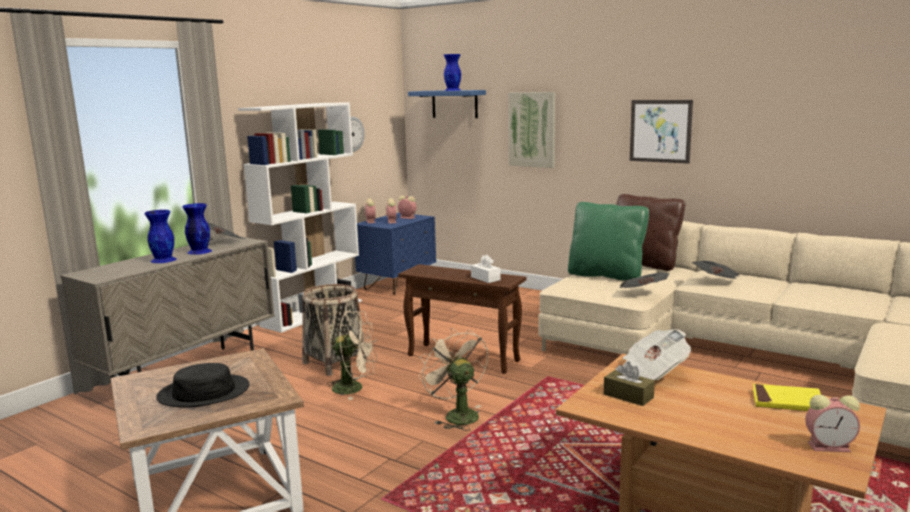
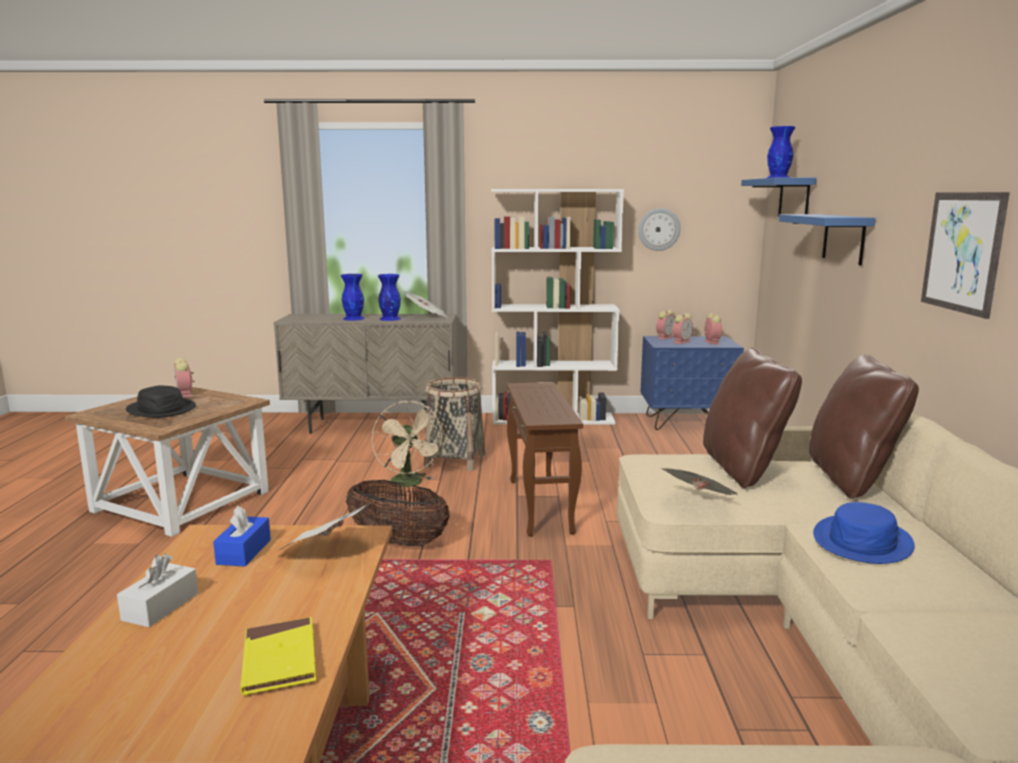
camera: 55 degrees right, 0 degrees up
beige fan [418,328,488,431] -> basket [346,480,450,547]
white tissue box [471,255,501,283] -> white tissue box moved to [117,554,198,627]
picture [508,92,555,168] -> blue shelf [779,214,875,265]
green pillow [568,202,649,281] -> brown pillow [703,348,802,488]
brown tissue box [604,362,655,406] -> blue tissue box [213,506,271,567]
newspaper [692,261,739,279] -> blue hat [813,502,915,564]
alarm clock [805,395,860,452] -> alarm clock moved to [174,358,194,398]

